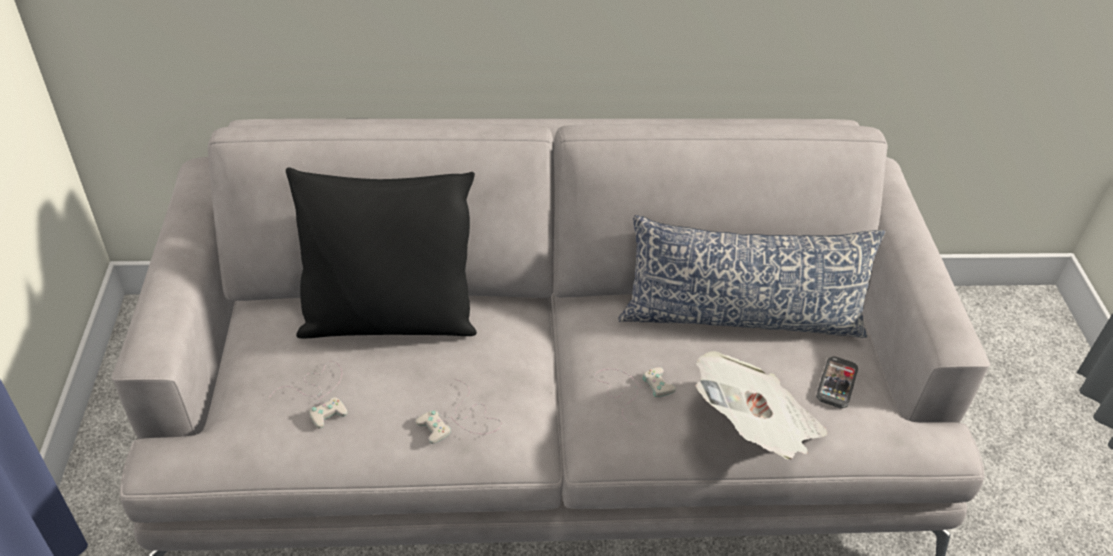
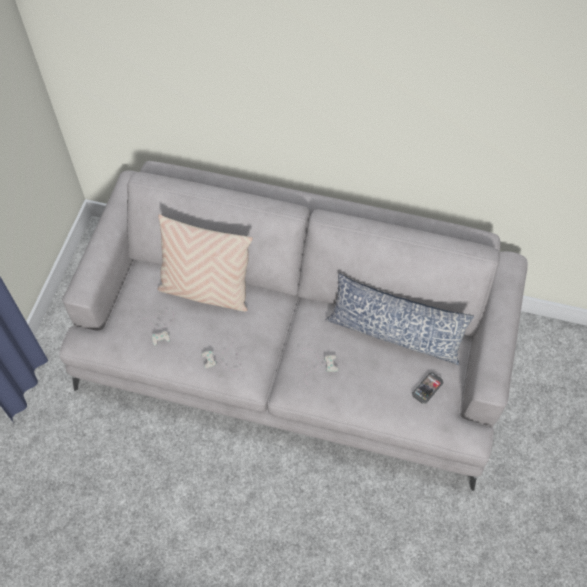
camera: 20 degrees right, 15 degrees up
black pillow [286,167,477,338] -> beige pillow [157,214,253,312]
newspaper [695,351,827,460] -> none

